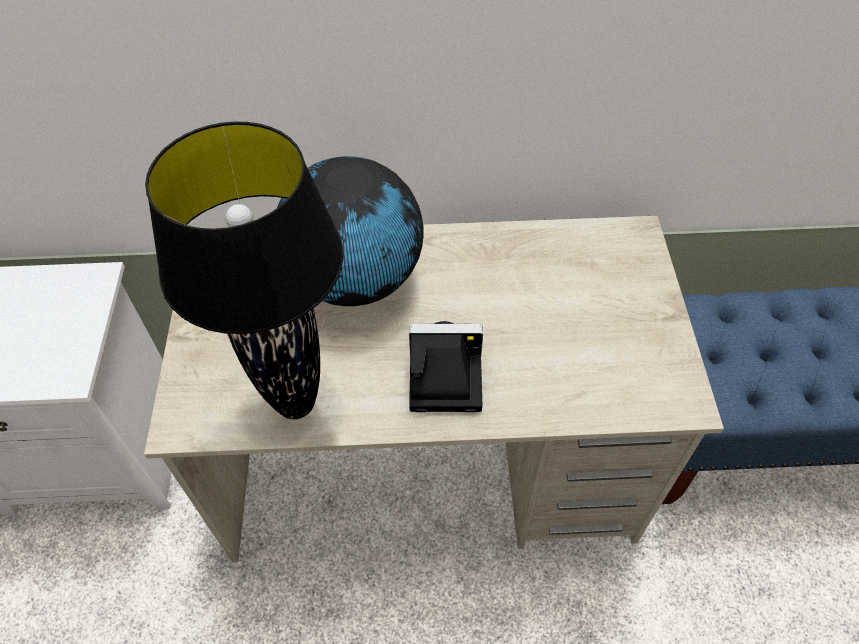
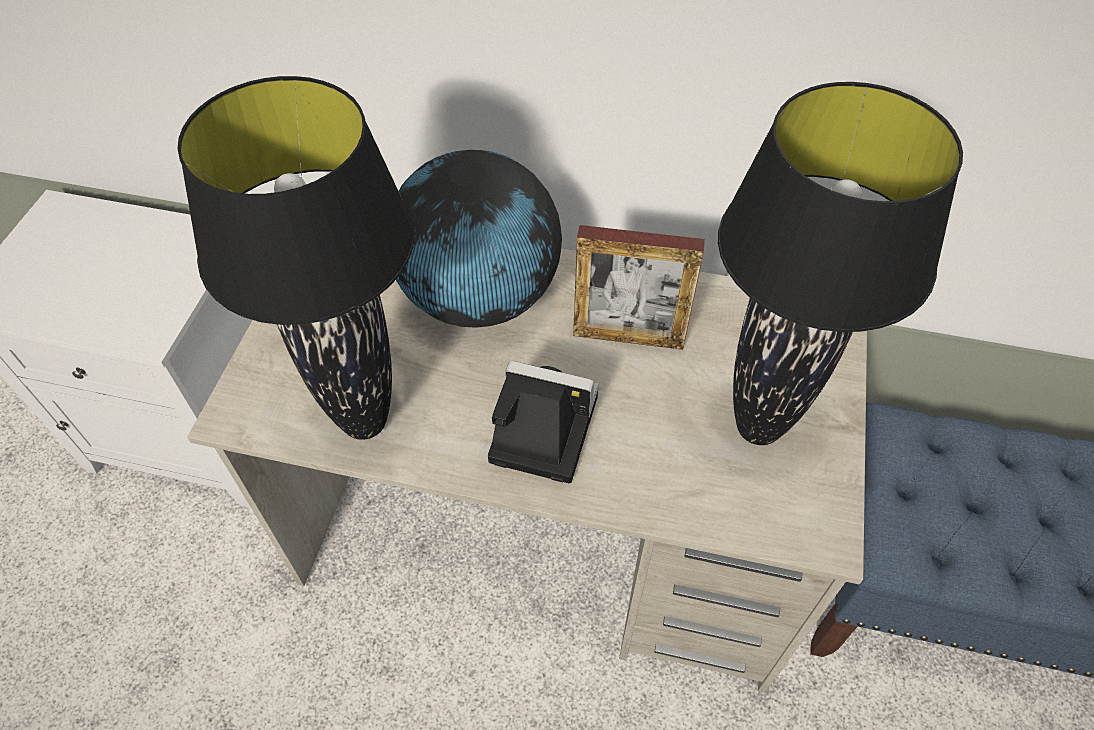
camera: 15 degrees right, 0 degrees up
none -> picture frame [573,225,705,350]
none -> black table lamp [718,82,963,445]

